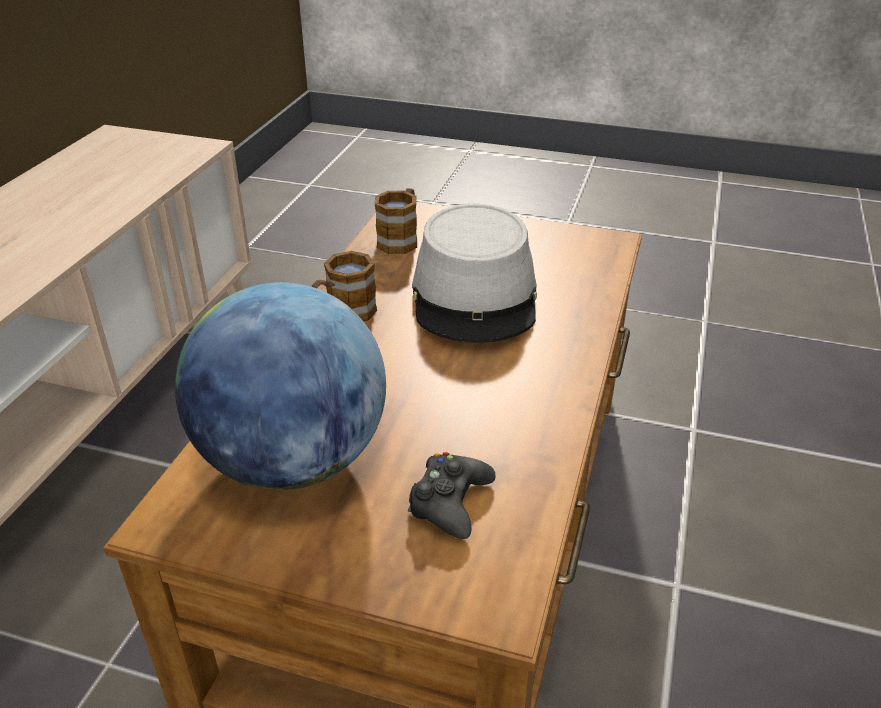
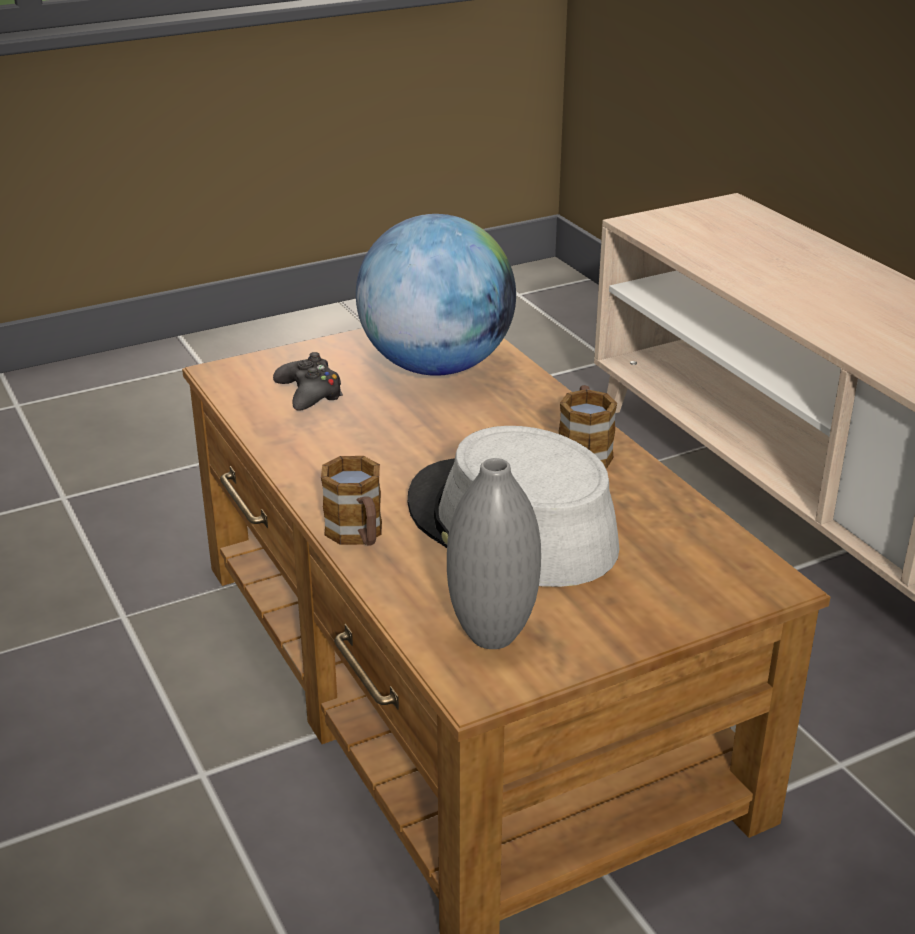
camera: 135 degrees right, 5 degrees down
mug [375,189,417,254] -> mug moved to [321,456,382,546]
none -> grey vase [447,458,541,649]

